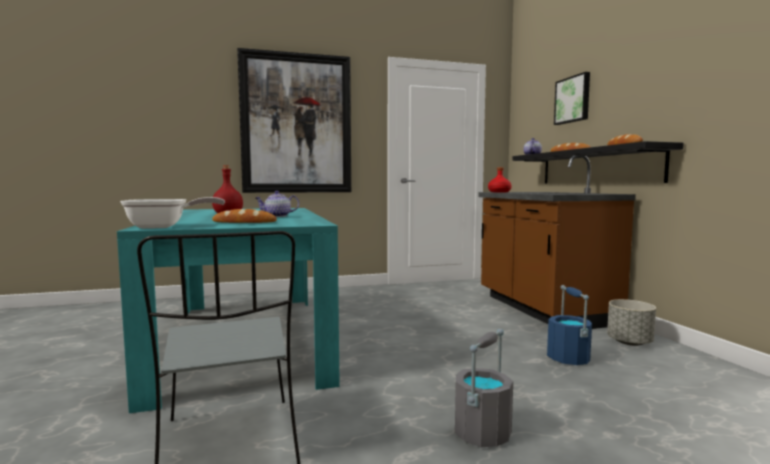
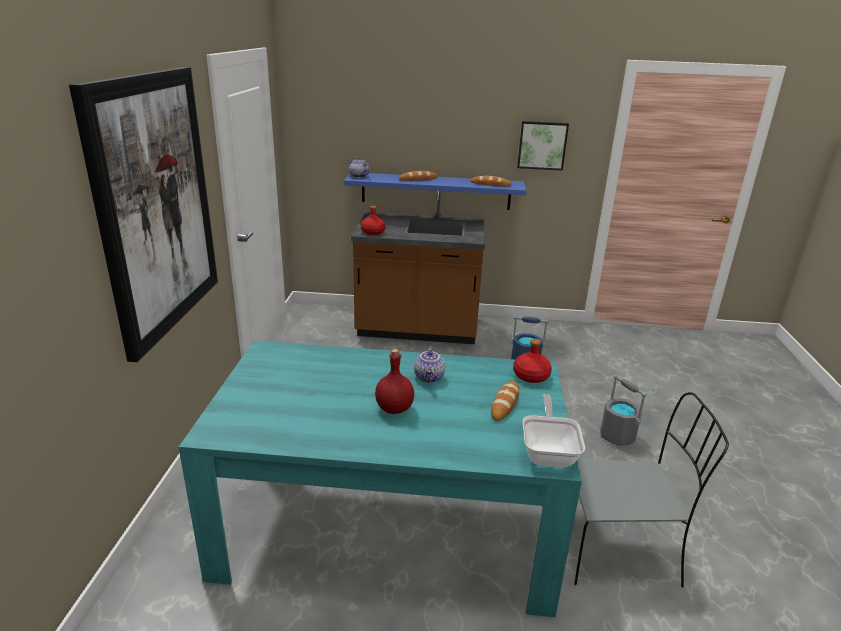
camera: 70 degrees left, 20 degrees up
black shelf [512,141,684,184] -> blue shelf [344,173,526,210]
picture [554,72,590,125] -> picture moved to [517,121,569,171]
grey planter [607,299,656,346] -> none
none -> red bottle [513,339,552,383]

